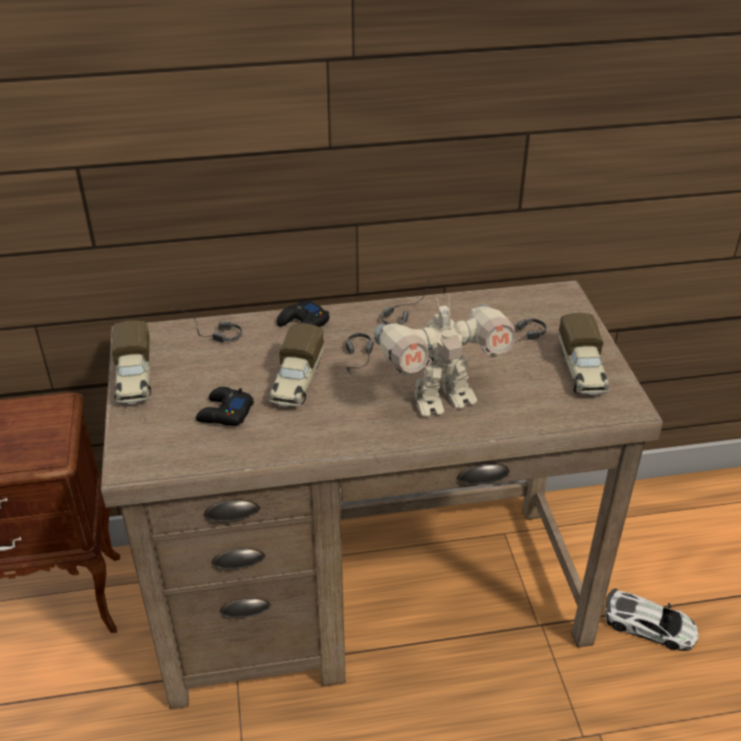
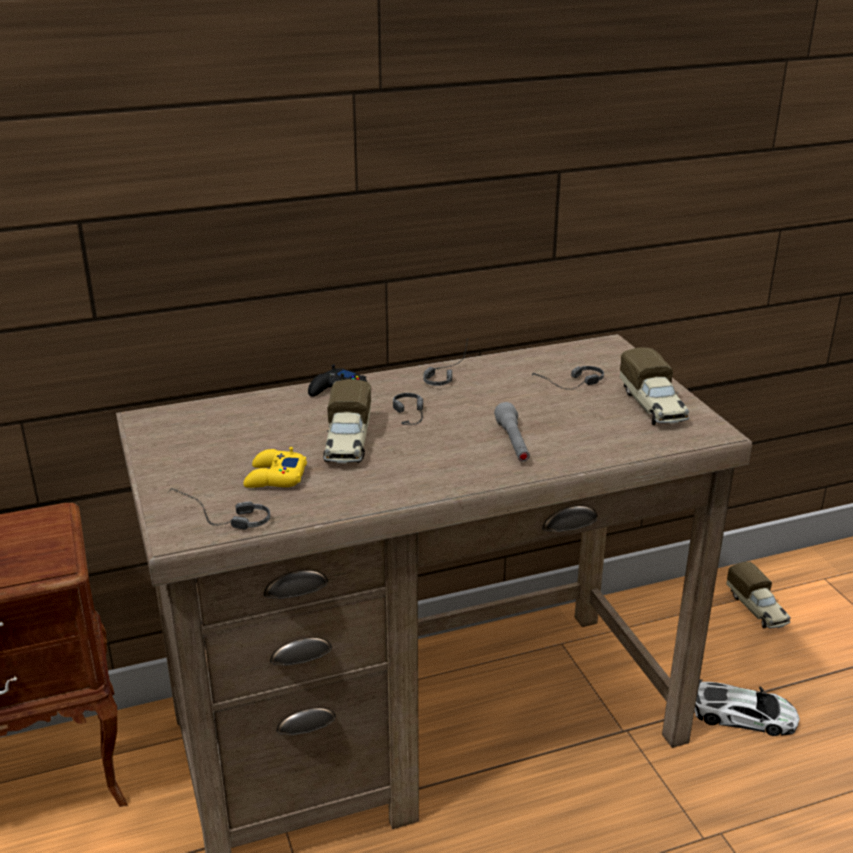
camera: 10 degrees left, 10 degrees down
toy truck [112,321,151,404] -> toy truck moved to [726,562,791,628]
headphones [176,307,242,343] -> headphones moved to [168,488,270,530]
black game controller [196,387,254,426] -> yellow game controller [243,447,307,488]
toy robot [374,297,516,417] -> grey flashlight [494,402,530,462]

